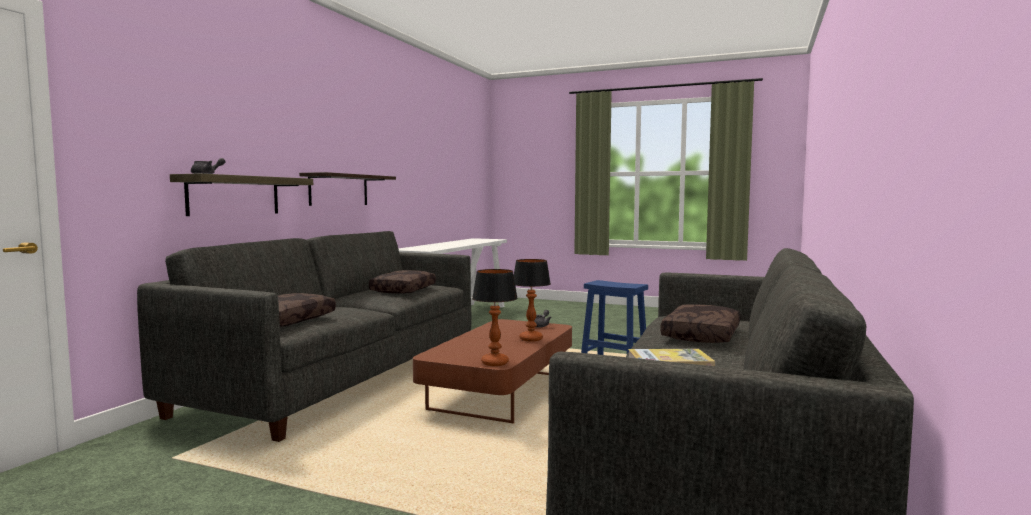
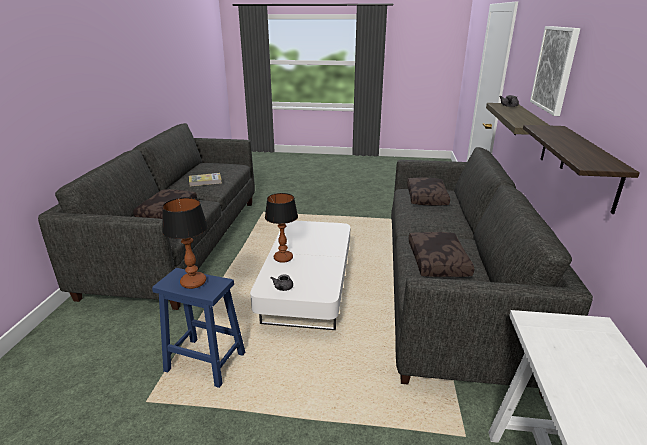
camera: 165 degrees right, 20 degrees up
brown coffee table [413,319,572,423] -> white coffee table [250,221,350,330]
table lamp [472,269,518,366] -> table lamp moved to [162,197,208,289]
none -> picture [530,26,580,116]

